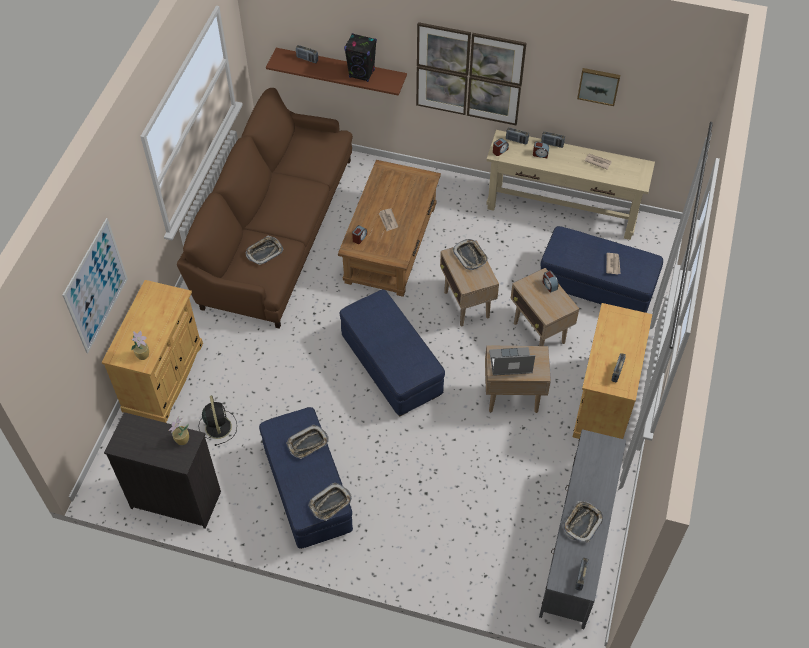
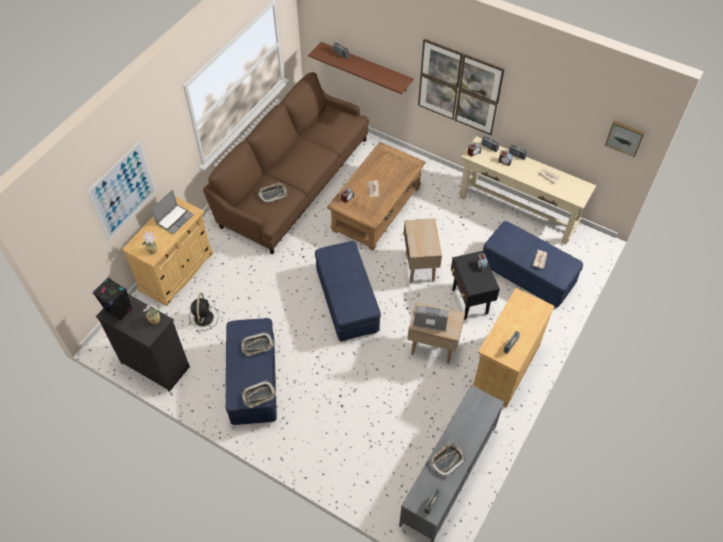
camera: 15 degrees right, 0 degrees up
black speaker [344,33,377,82] -> black speaker moved to [93,277,133,322]
tray [452,239,488,270] -> none
beige side table [511,268,579,346] -> black side table [451,251,500,320]
picture [577,68,620,106] -> picture moved to [605,121,645,157]
none -> laptop [151,190,194,234]

